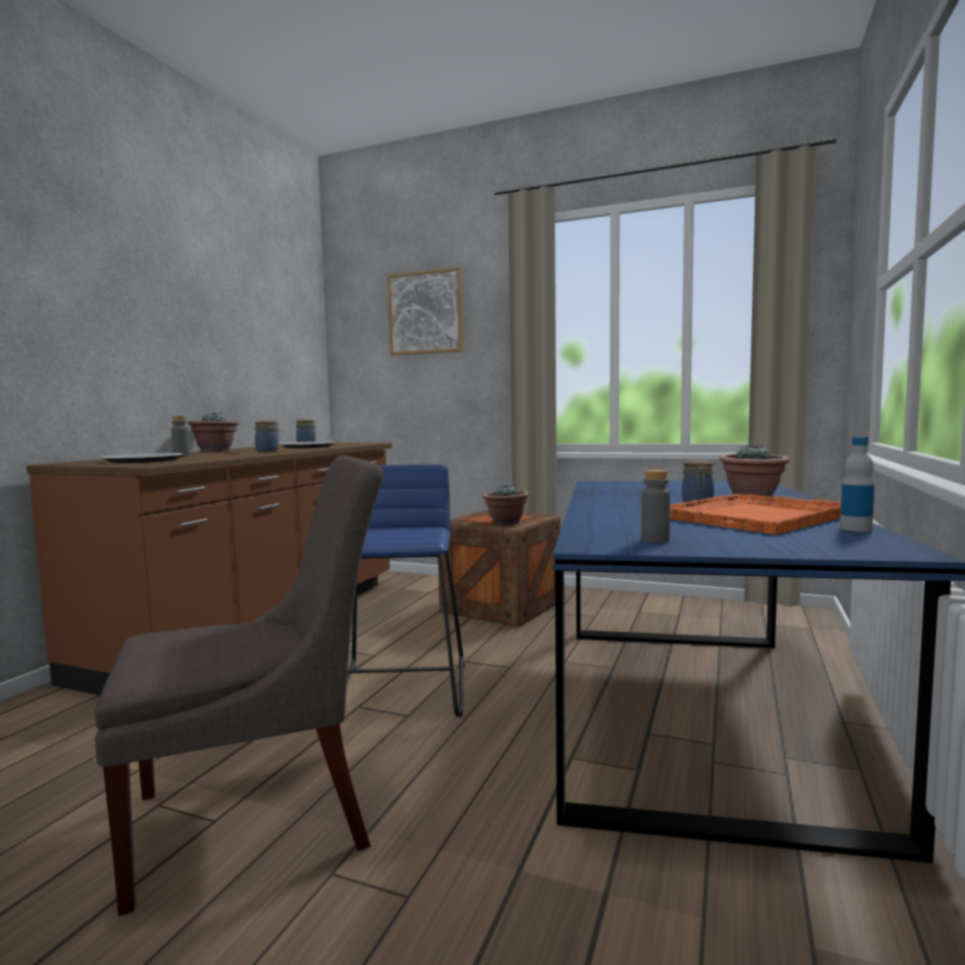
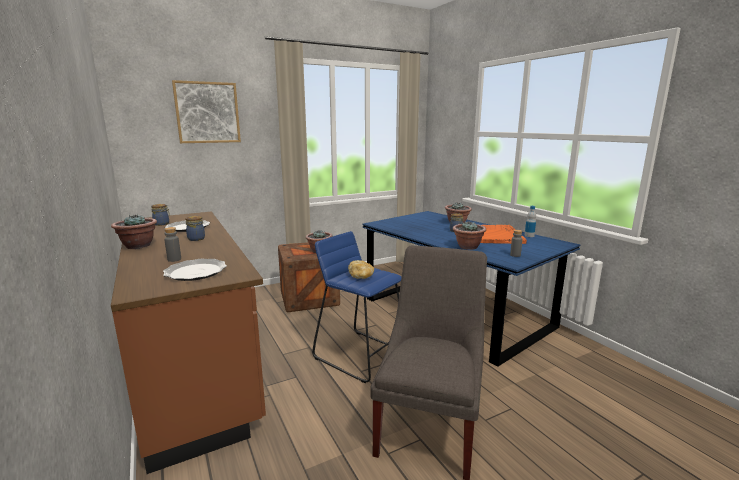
camera: 50 degrees left, 10 degrees up
none -> bread [348,260,374,279]
none -> potted plant [453,221,486,250]

